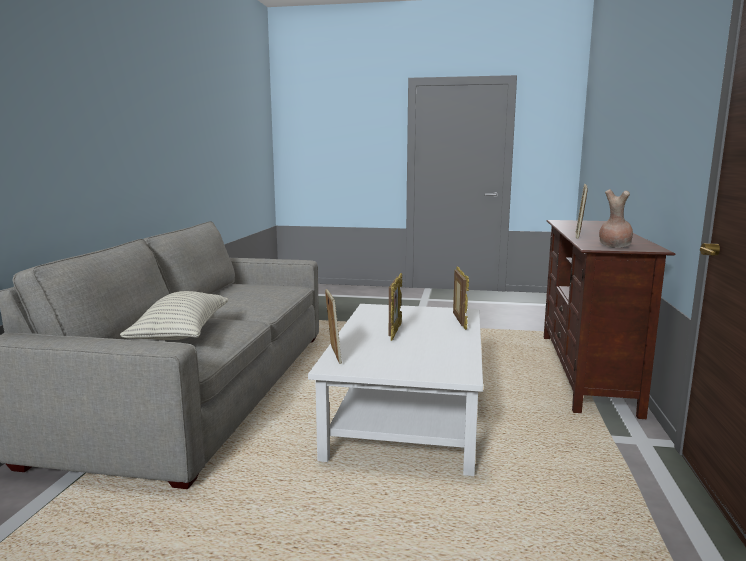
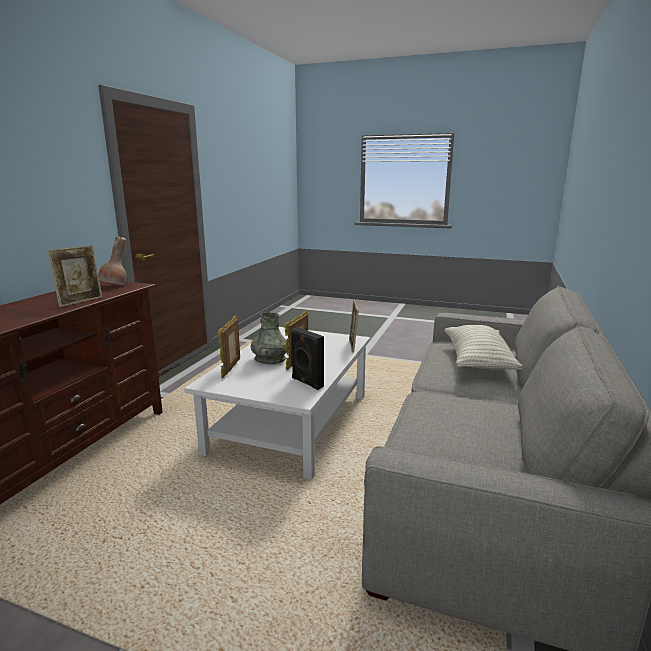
camera: 170 degrees left, 5 degrees up
none -> grey vase [251,312,287,364]
none -> black speaker [291,327,324,390]

